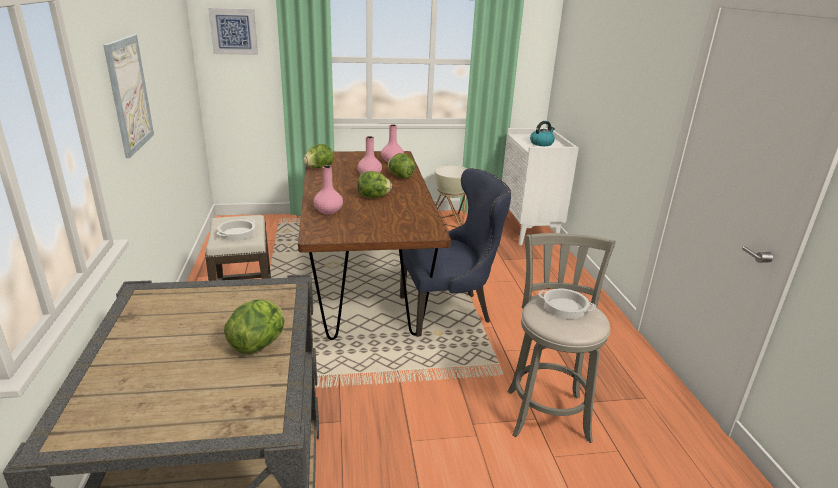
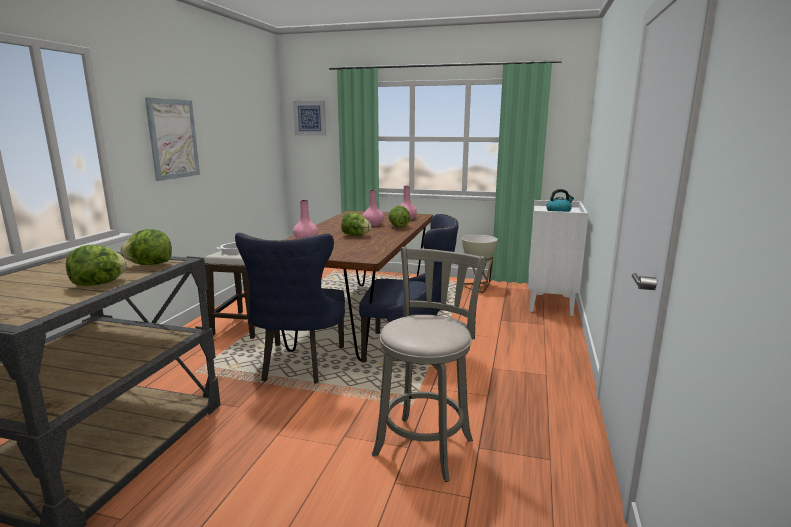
camera: 25 degrees right, 10 degrees down
lettuce [303,144,334,168] -> lettuce moved to [120,229,172,265]
cooking pot [538,288,596,319] -> none
none -> blue chair [235,232,345,384]

